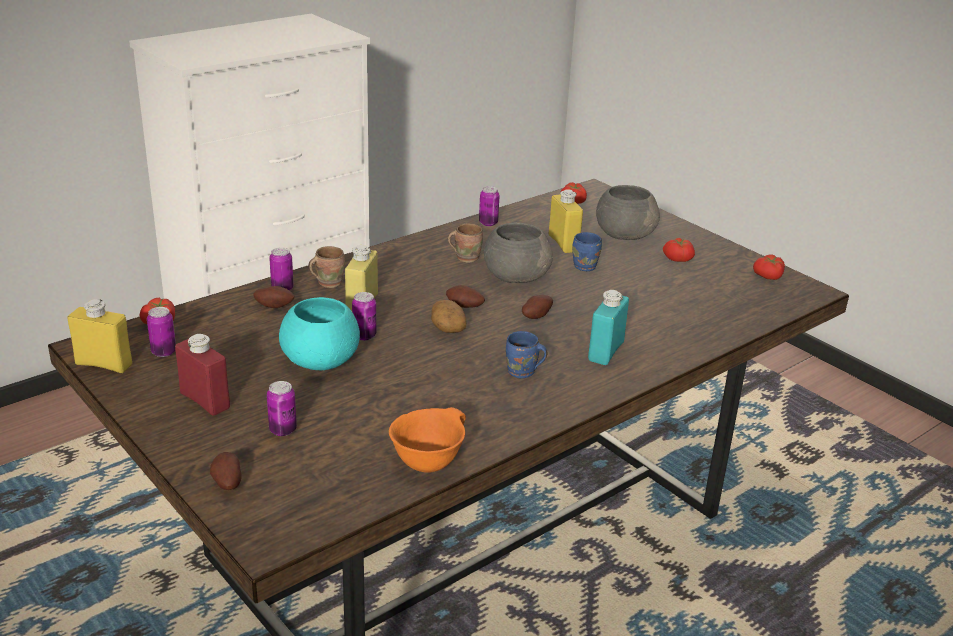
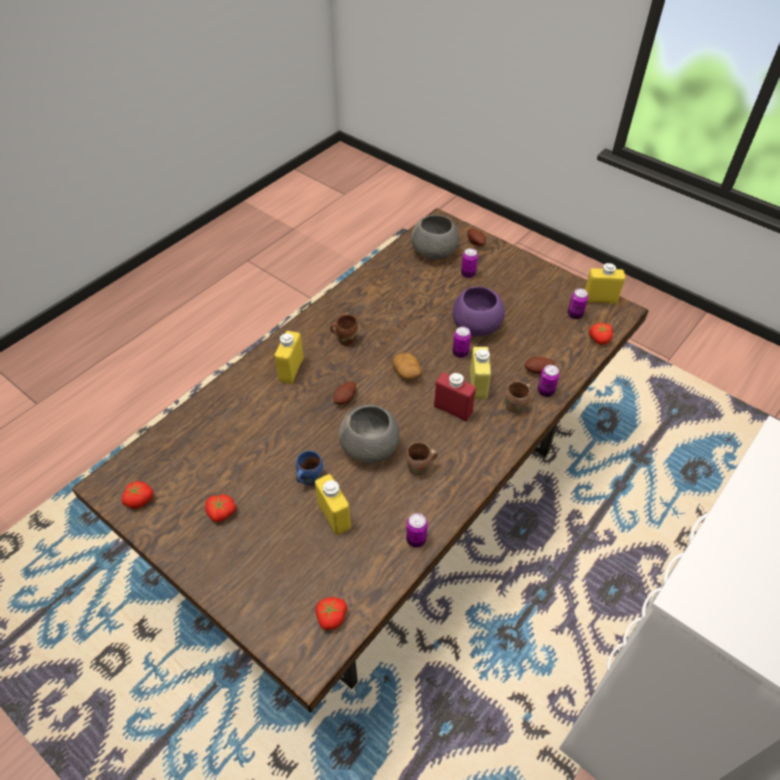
camera: 170 degrees right, 20 degrees up
red bottle [175,334,230,416] -> red bottle moved to [434,372,476,421]
turquoise bowl [279,297,360,370] -> purple bowl [453,287,505,336]
orange bowl [389,407,466,473] -> none
potato [446,285,485,308] -> none
blue mug [506,331,547,378] -> brown mug [330,315,358,346]
turquoise bottle [588,290,629,365] -> yellow bottle [275,331,304,384]
grey bowl [596,185,660,240] -> grey bowl moved to [411,215,459,260]

